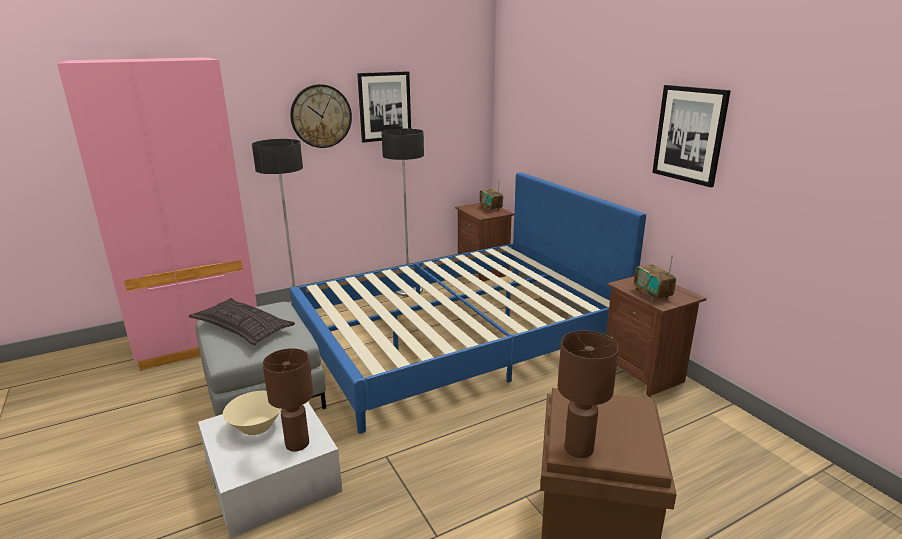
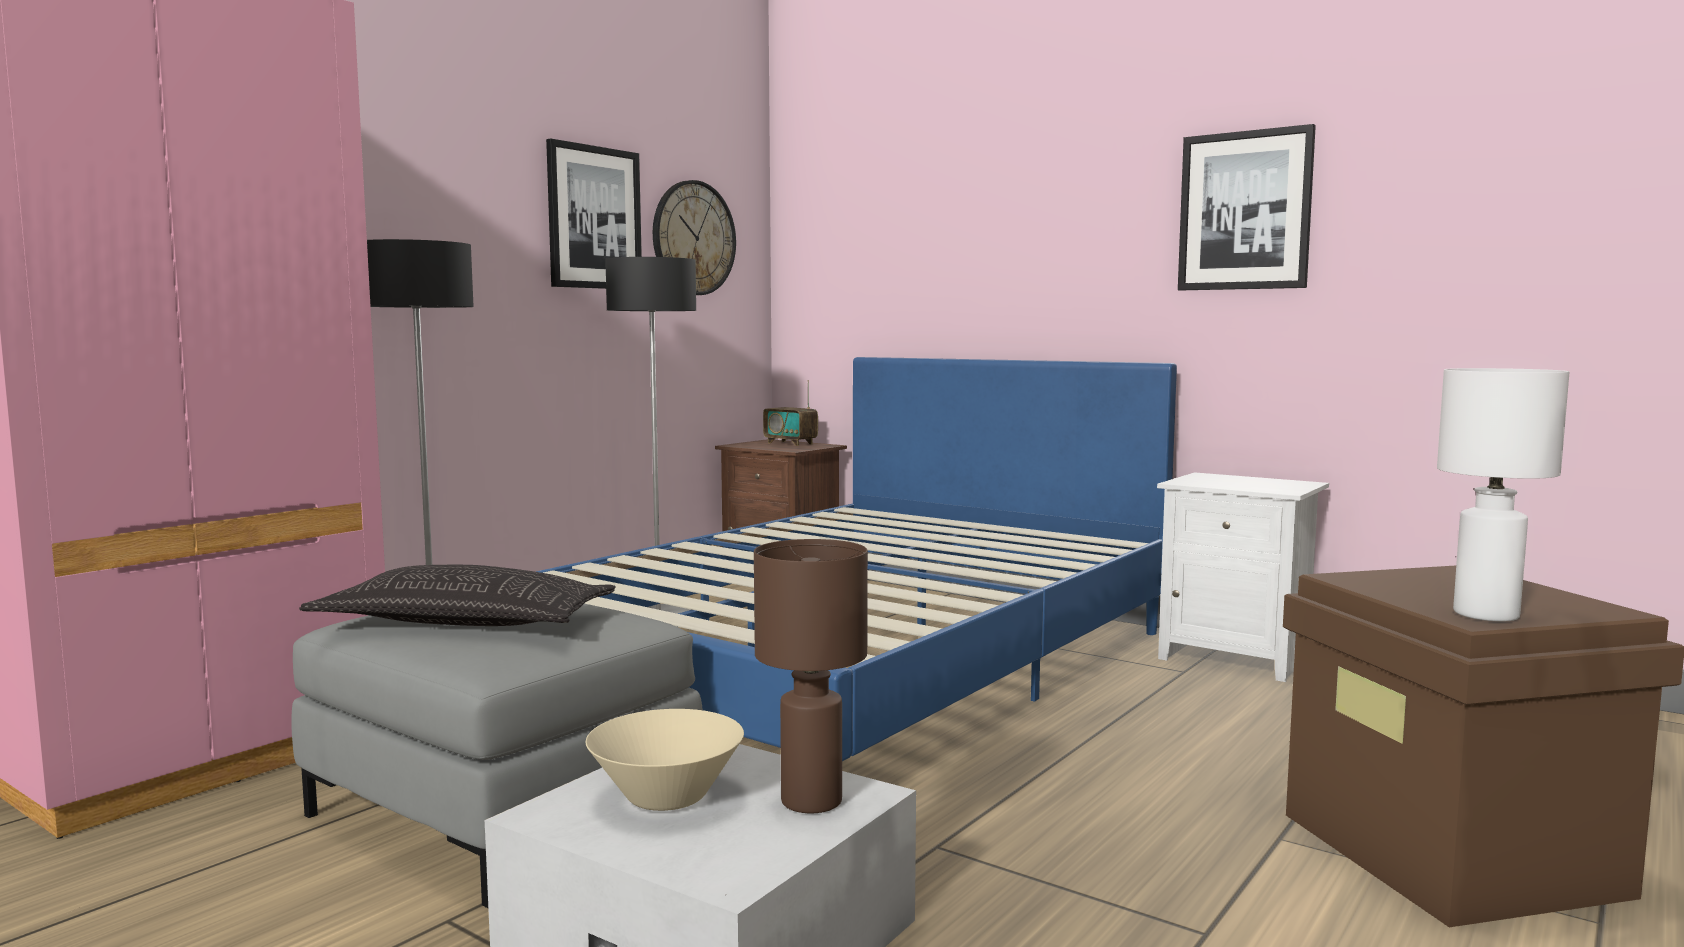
camera: 25 degrees left, 15 degrees down
wall clock [290,84,352,148] -> wall clock moved to [653,180,736,295]
brown table lamp [558,331,619,458] -> white table lamp [1437,368,1569,622]
brown nightstand [606,276,707,397] -> white nightstand [1157,472,1329,682]
radio [634,254,676,302] -> none

